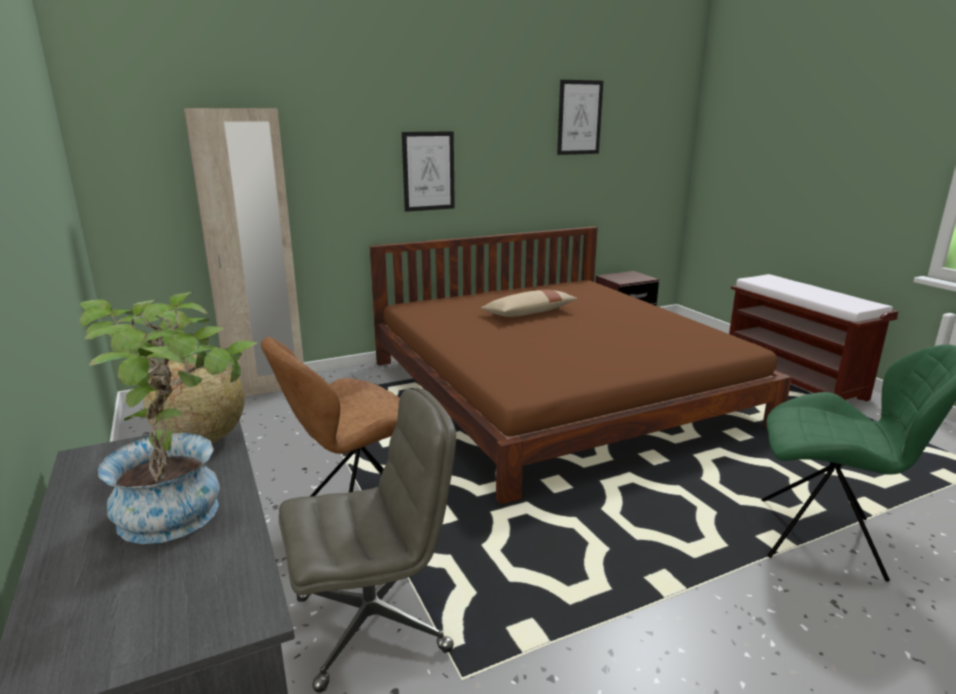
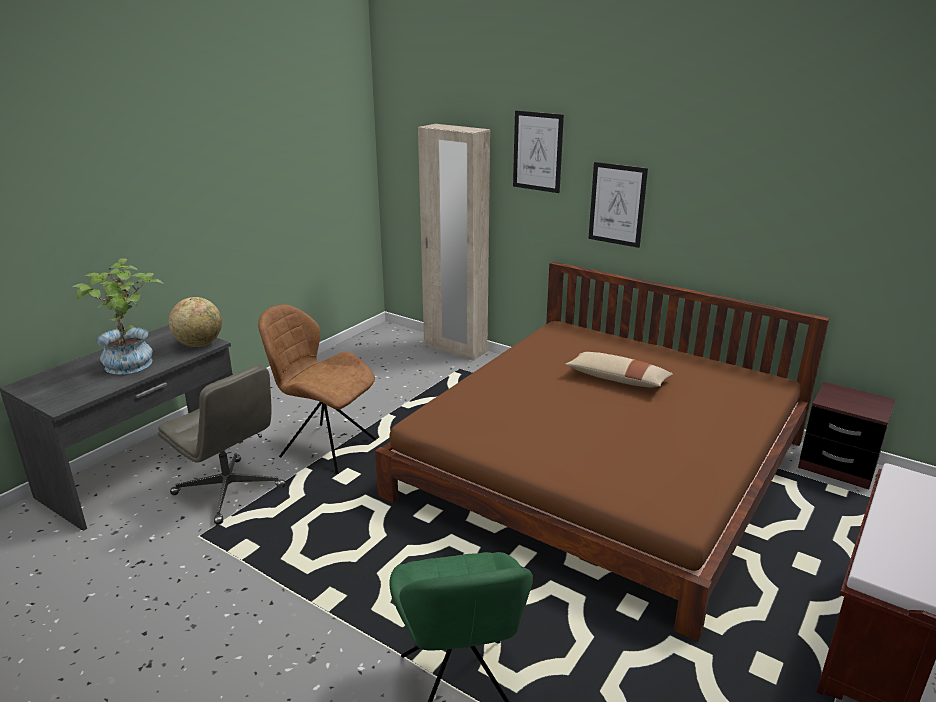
camera: 60 degrees right, 5 degrees up
picture [557,80,603,155] -> picture moved to [513,111,564,193]

